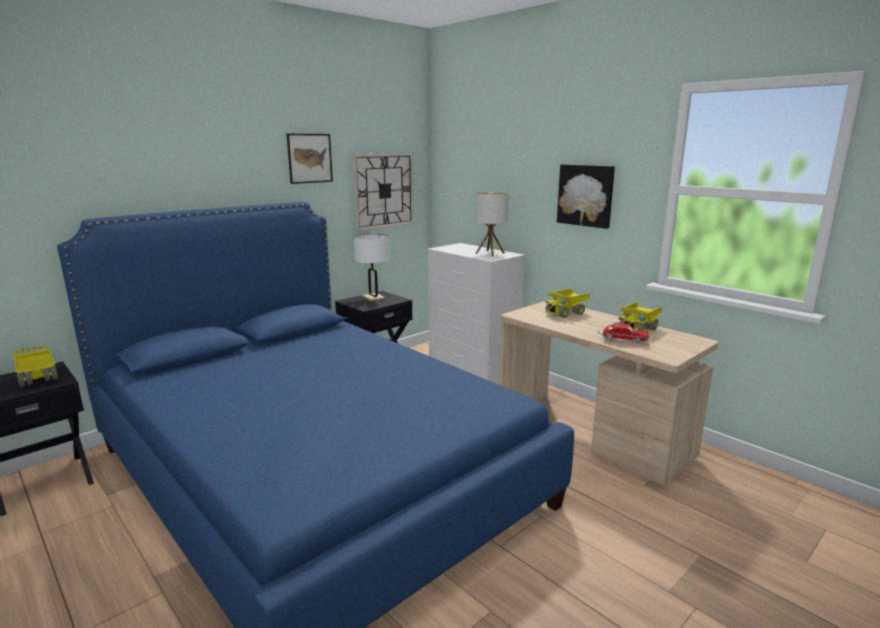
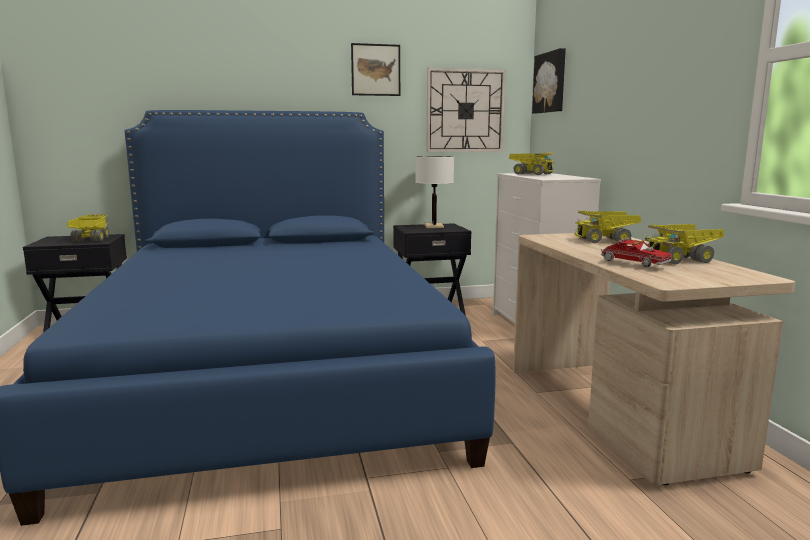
camera: 30 degrees right, 5 degrees down
table lamp [475,192,509,256] -> none
picture [557,164,615,229] -> picture moved to [532,48,566,114]
none -> toy truck [509,153,554,175]

